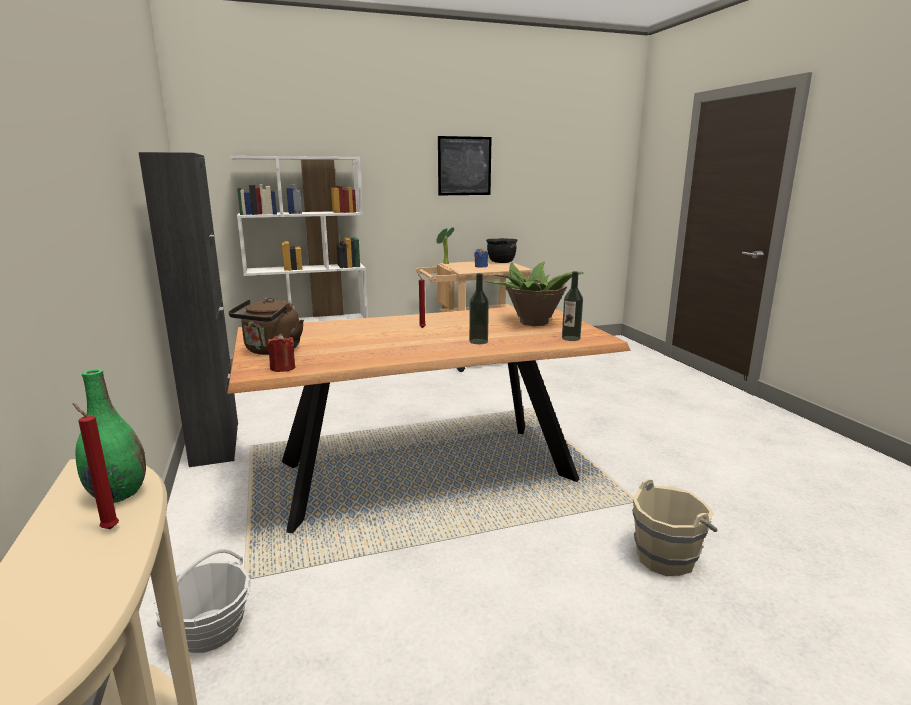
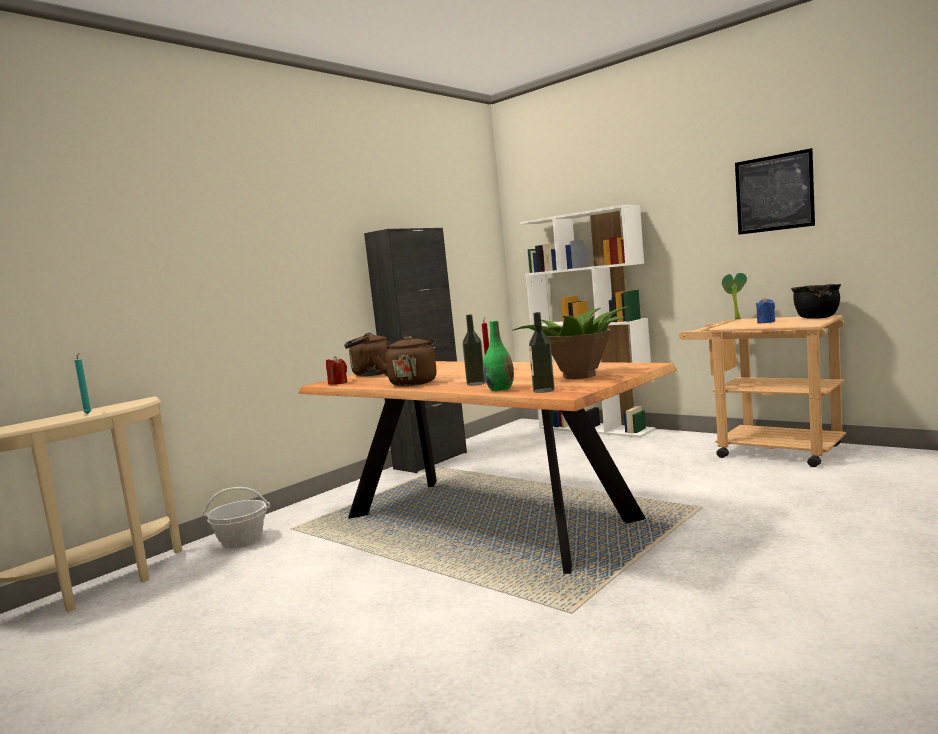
camera: 60 degrees right, 10 degrees down
red candle [73,403,119,529] -> turquoise candle [74,353,91,414]
green vase [75,369,146,503] -> green vase moved to [483,321,514,391]
beige bucket [632,479,718,576] -> none
none -> brown kettle [375,336,437,386]

